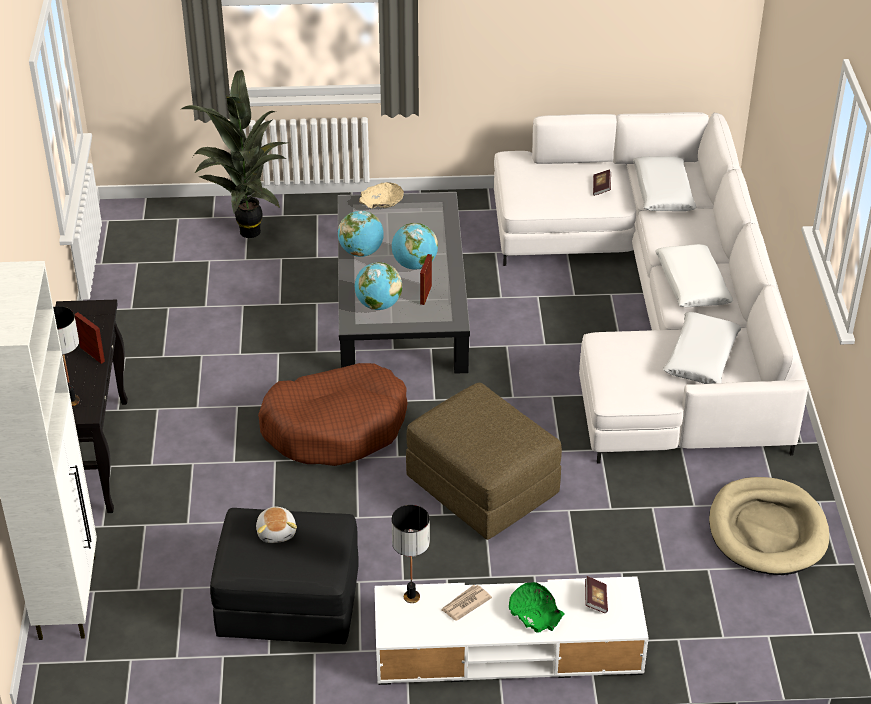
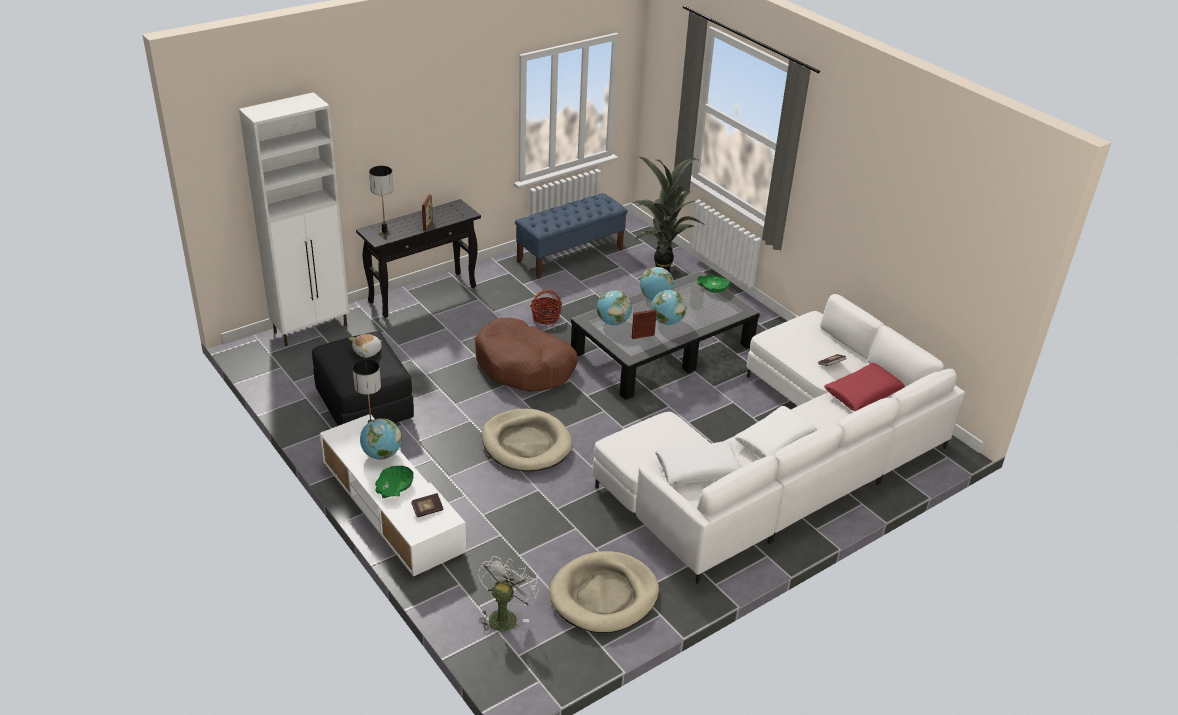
camera: 55 degrees right, 5 degrees down
beige bowl [359,182,404,208] -> green bowl [696,275,730,293]
brown ottoman [406,383,562,540] -> beige dog bed [482,408,572,472]
newspaper [442,585,492,621] -> globe [360,418,402,460]
white pillow [633,157,697,211] -> red pillow [824,363,905,411]
none -> white fan [478,556,539,634]
none -> blue bench [515,193,628,279]
none -> basket [530,290,562,325]

